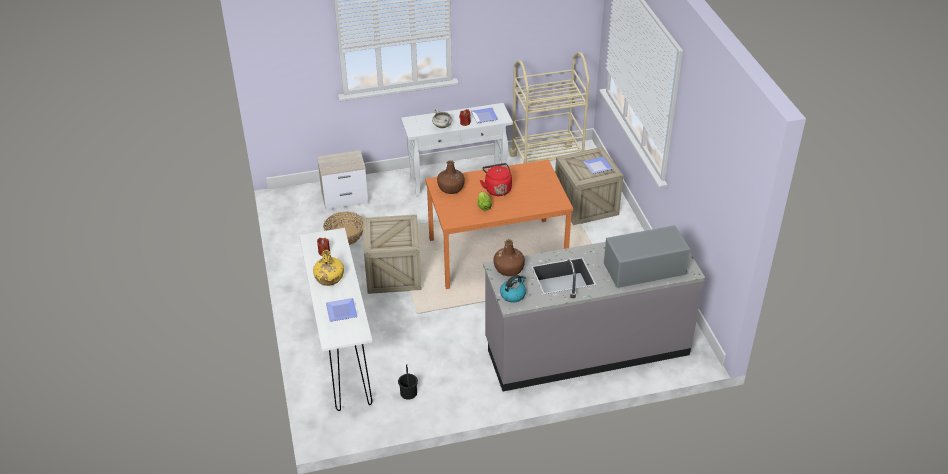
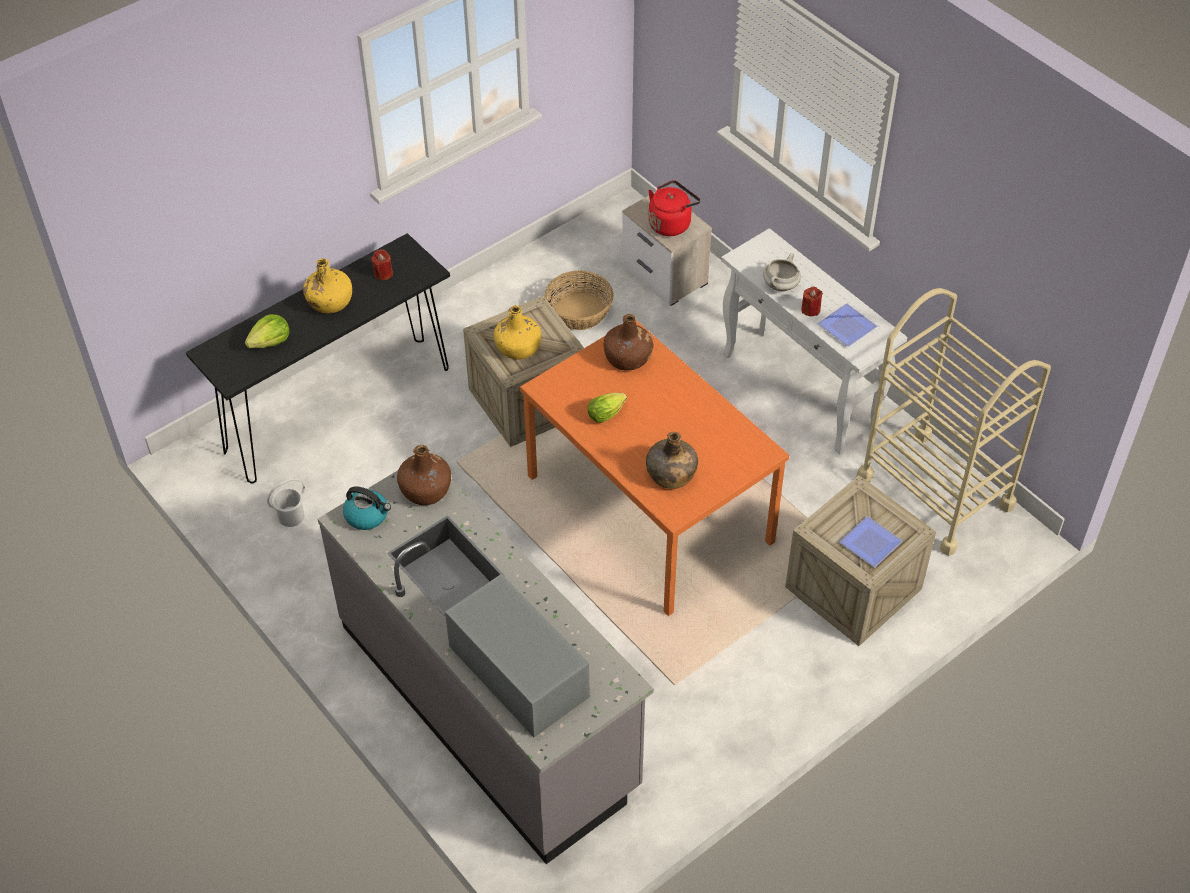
camera: 65 degrees right, 10 degrees up
white console table [299,228,373,411] -> black console table [186,233,450,483]
plate [326,298,358,322] -> lettuce [245,314,289,348]
black bucket [398,364,418,400] -> white bucket [267,479,305,527]
red kettle [480,163,512,196] -> red kettle moved to [649,180,700,236]
none -> yellow bottle [494,305,541,360]
none -> green bottle [646,432,698,489]

